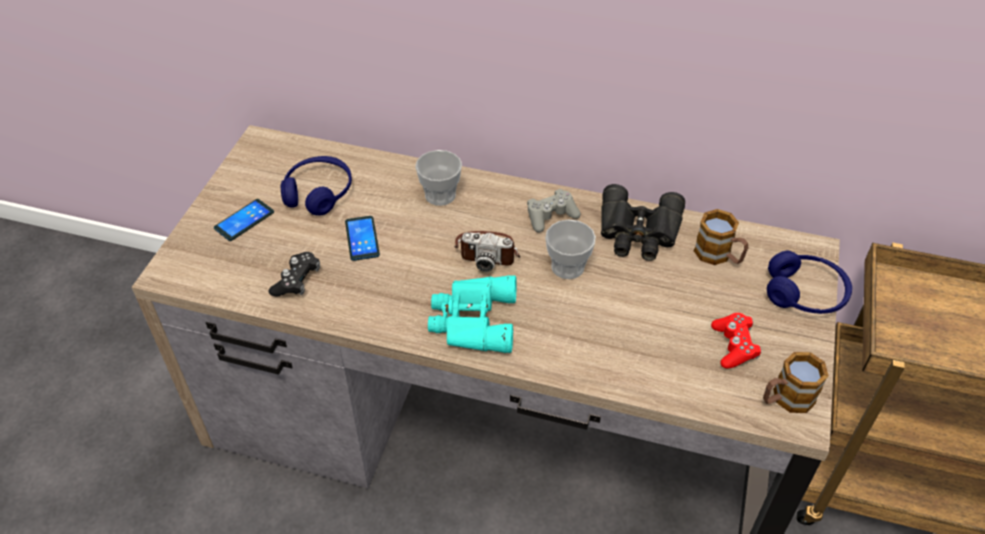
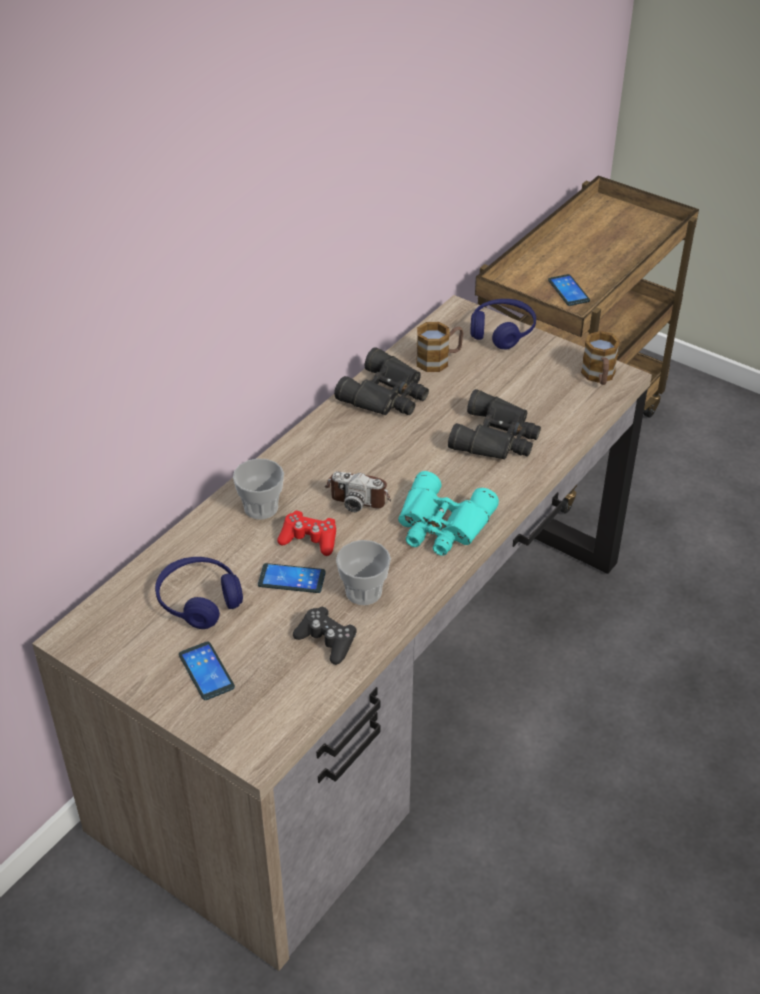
camera: 70 degrees left, 5 degrees down
camera [454,231,520,272] -> camera turned 75 degrees clockwise [324,471,391,512]
grey game controller [527,189,581,233] -> none
cup [545,220,596,279] -> cup moved to [336,540,391,605]
red game controller [711,313,761,369] -> red game controller moved to [277,511,336,556]
none -> black binoculars [448,389,541,459]
none -> phone [548,274,590,306]

